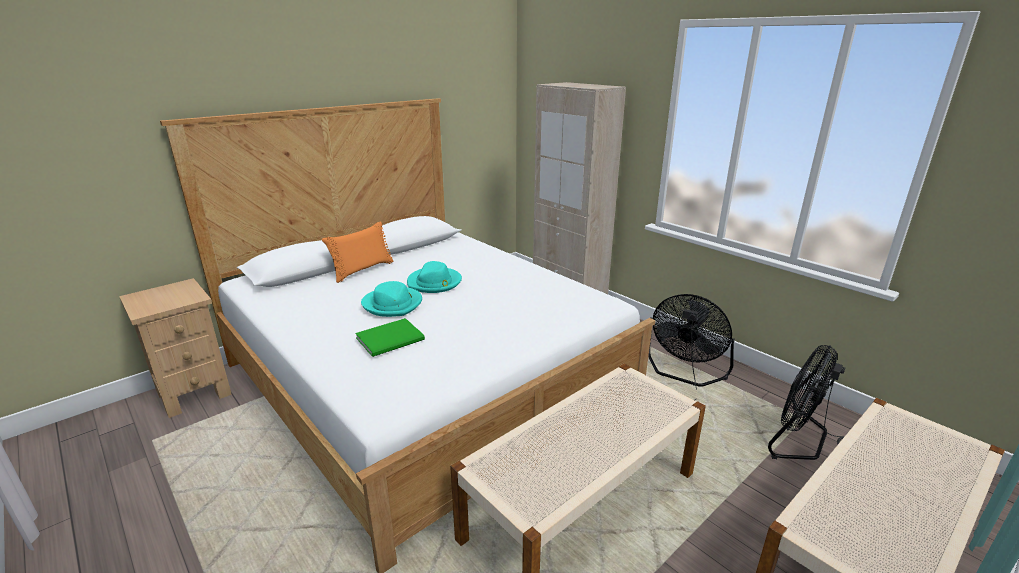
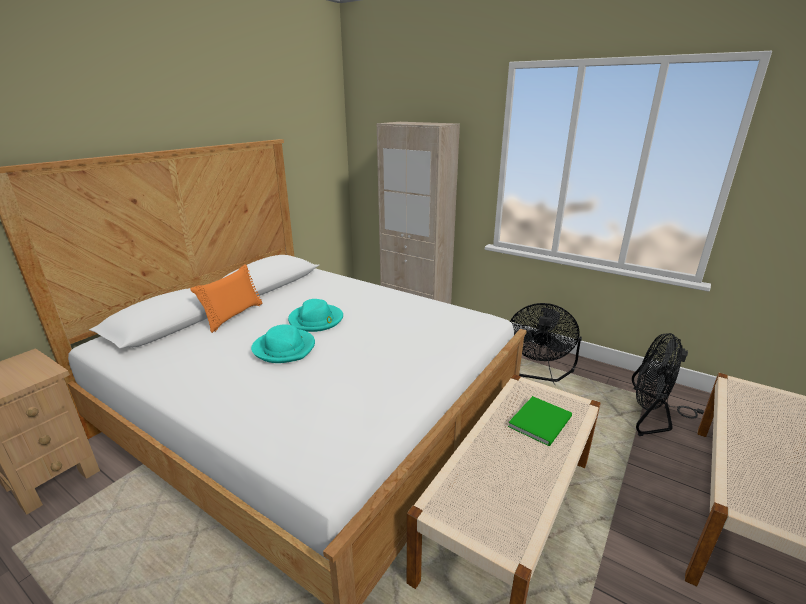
camera: 15 degrees left, 0 degrees up
green book [355,318,425,357] -> green book moved to [508,396,572,446]

